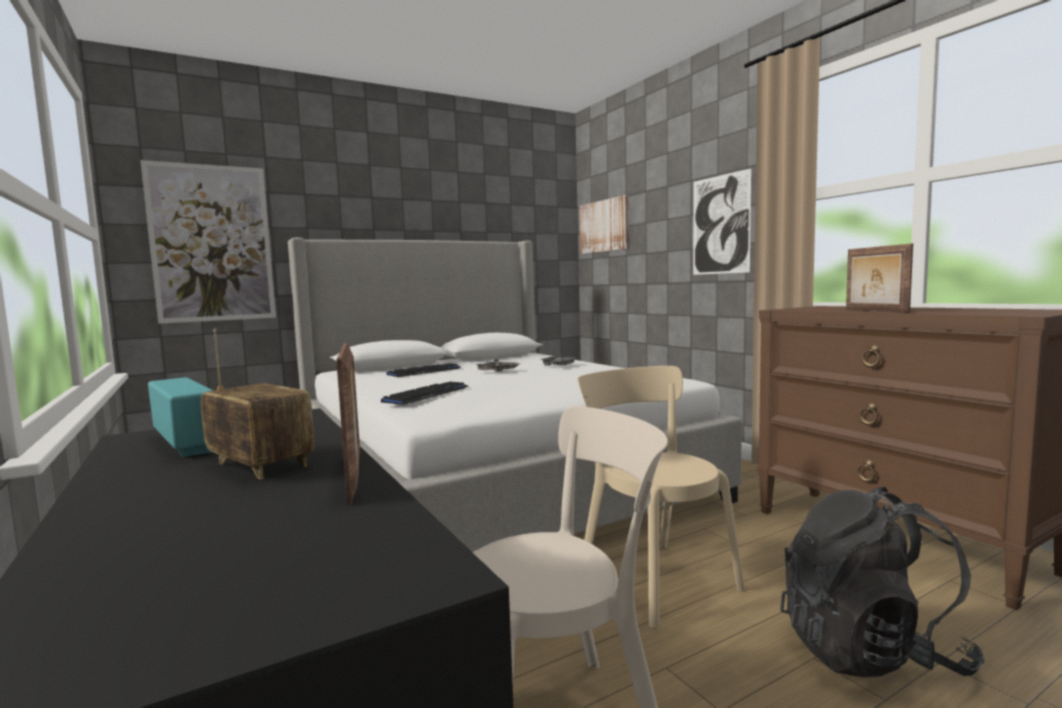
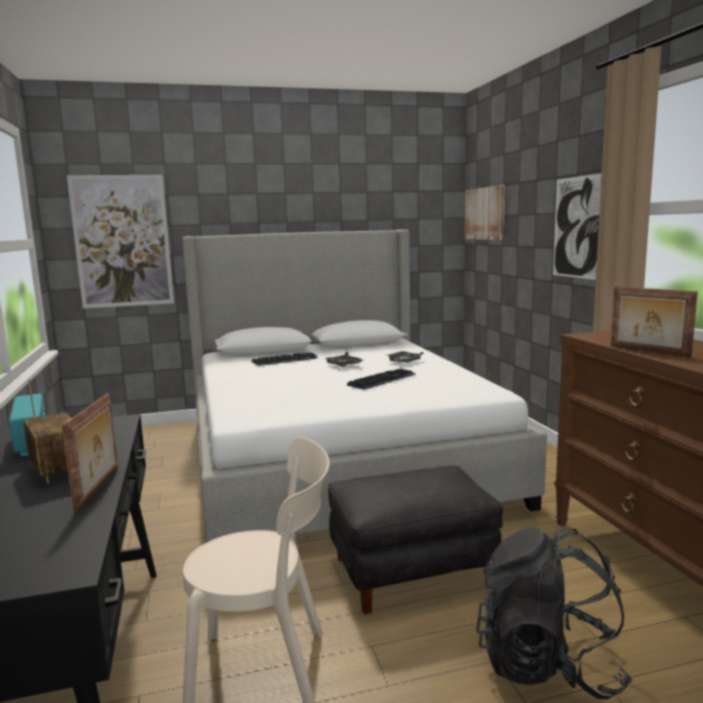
camera: 15 degrees right, 5 degrees up
keyboard [381,382,469,405] -> keyboard moved to [347,369,415,390]
beige chair [577,366,745,629] -> black ottoman [328,466,503,614]
picture frame [846,243,913,313] -> picture frame turned 45 degrees counterclockwise [611,287,698,357]

